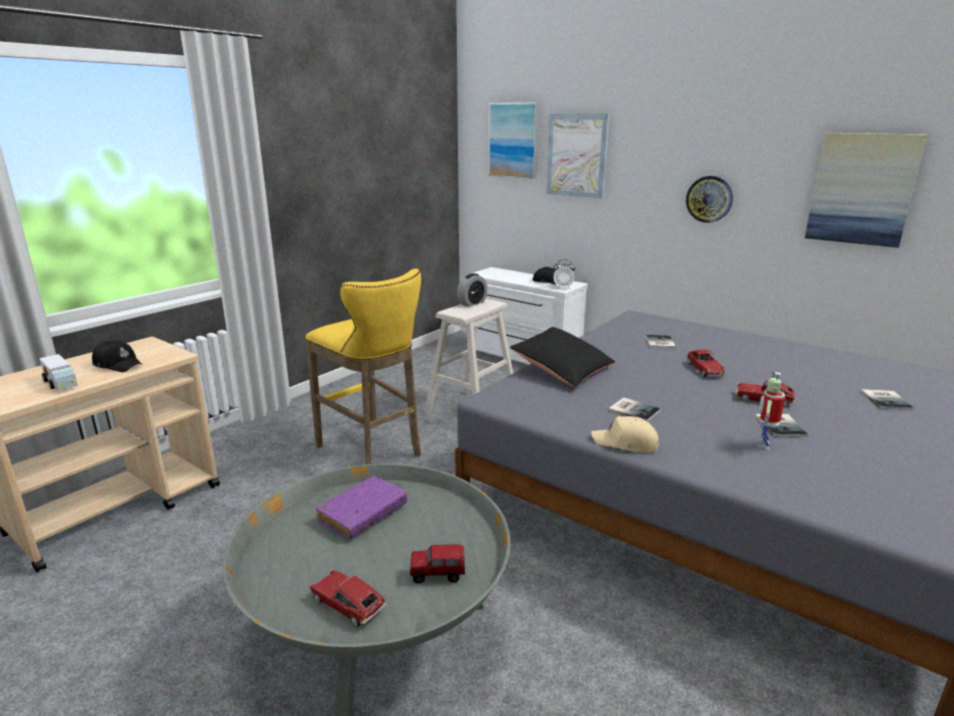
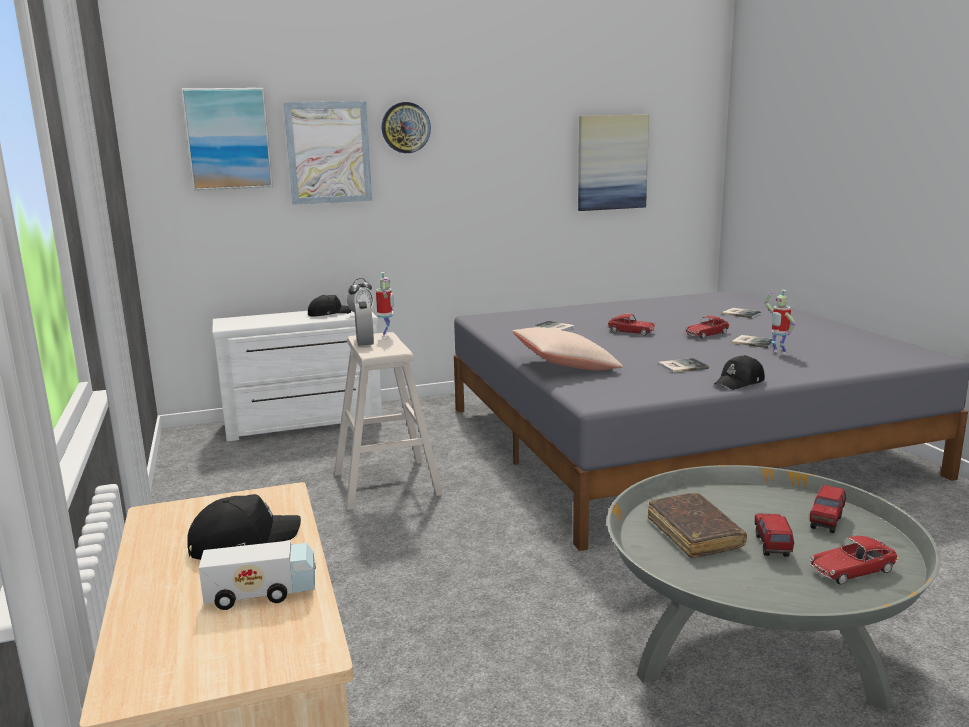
camera: 55 degrees left, 5 degrees down
yellow stool [305,269,421,464] -> none
purple book [316,476,407,539] -> brown book [648,493,747,558]
black pillow [510,327,615,387] -> beige pillow [512,327,623,370]
beige cap [591,416,659,453] -> black cap [714,355,765,390]
wall clock [686,176,733,223] -> wall clock moved to [382,102,431,153]
none -> toy robot [376,272,394,337]
none -> toy truck [755,513,794,557]

